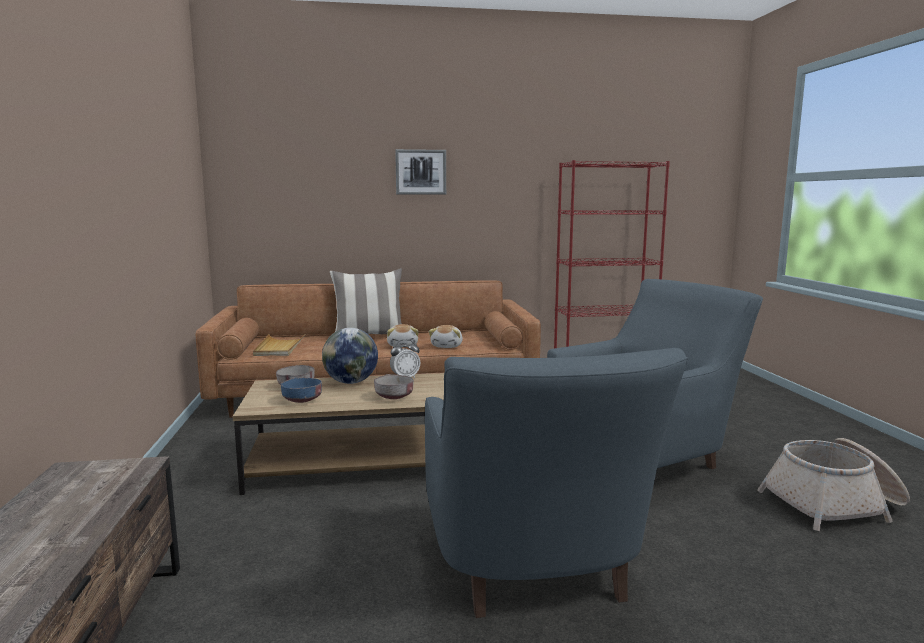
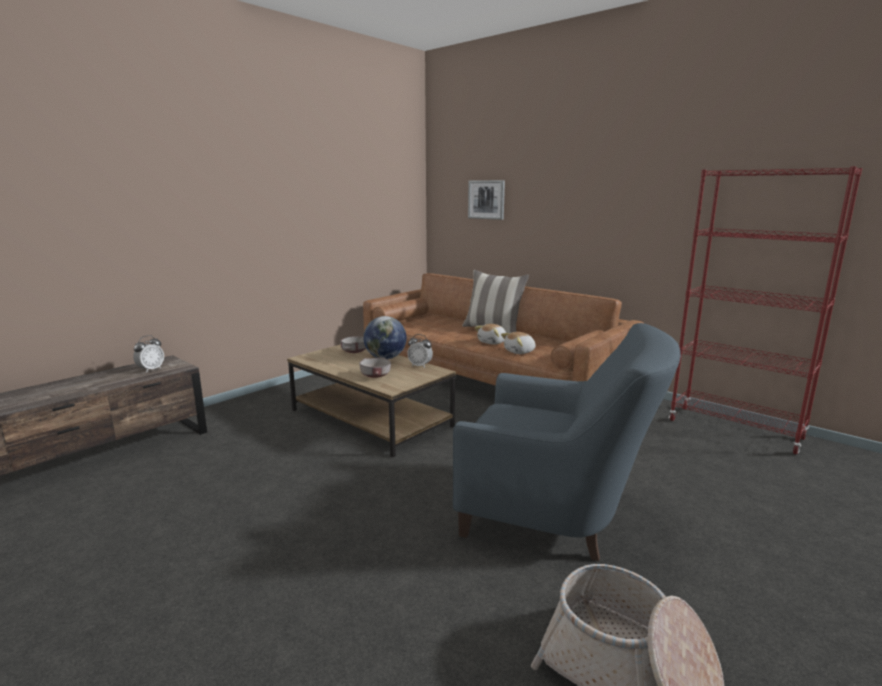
camera: 50 degrees right, 5 degrees up
beige tray [253,334,306,356] -> none
blue bowl [280,377,322,403] -> none
picture [395,149,446,195] -> picture moved to [468,180,505,220]
blue armchair [425,348,688,618] -> none
none -> alarm clock [133,335,164,373]

